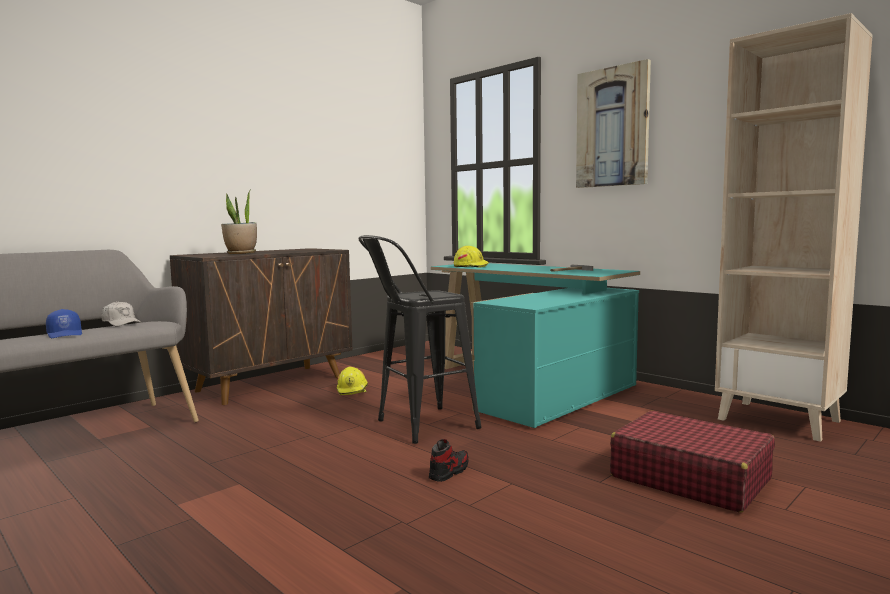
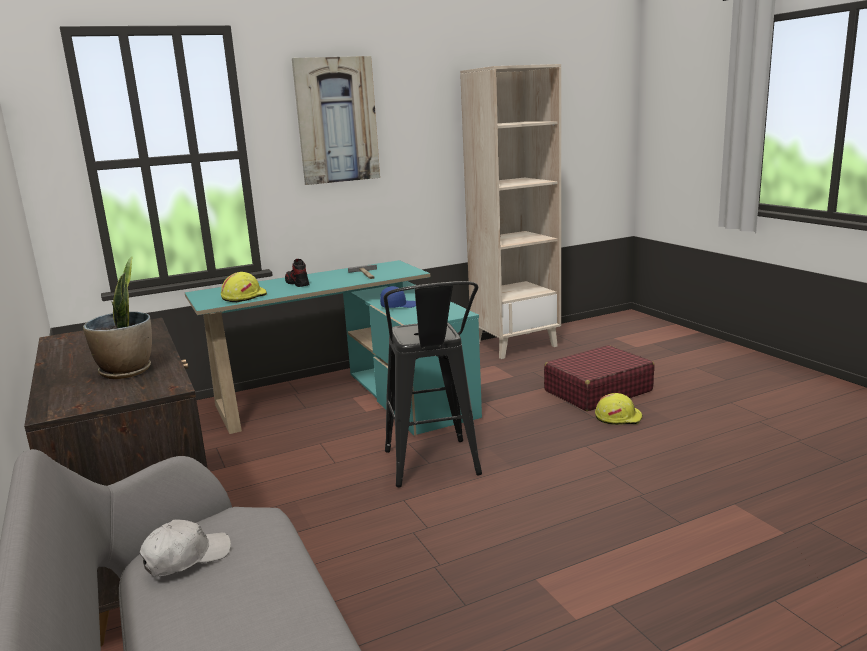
camera: 70 degrees left, 10 degrees up
blue cap [46,309,82,338] -> blue cap moved to [380,286,416,308]
yellow hard hat [337,367,368,395] -> yellow hard hat moved to [595,393,643,425]
shoe [429,439,469,482] -> shoe moved to [285,259,310,287]

